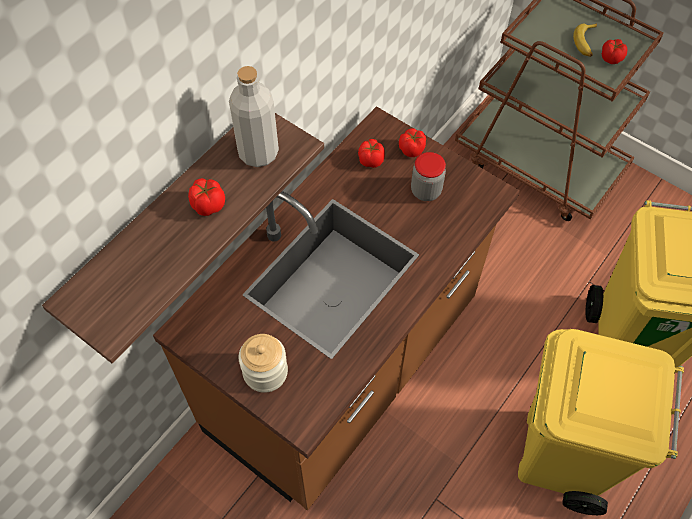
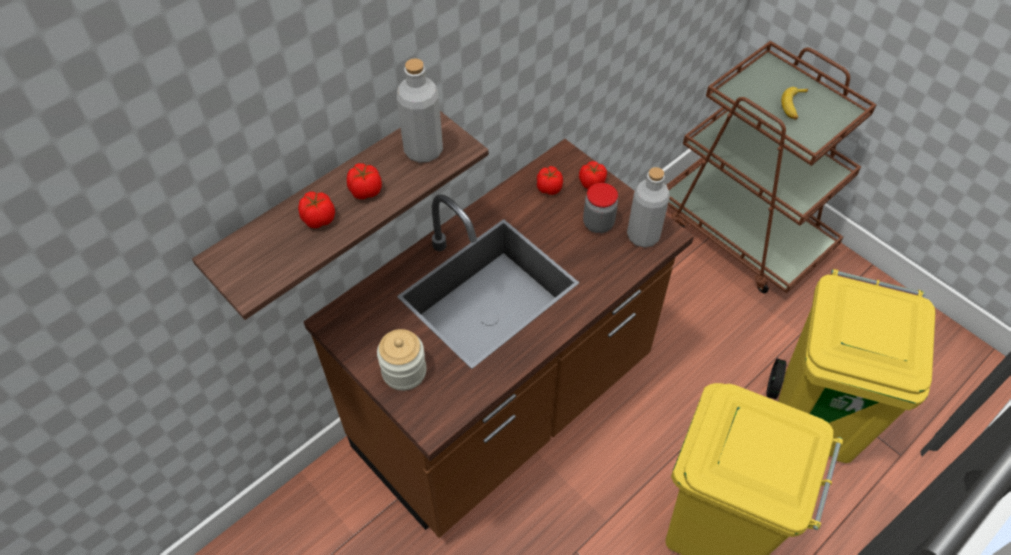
camera: 10 degrees right, 5 degrees down
tomato [602,39,627,64] -> tomato moved to [298,191,335,228]
none -> grey bottle [627,167,670,248]

